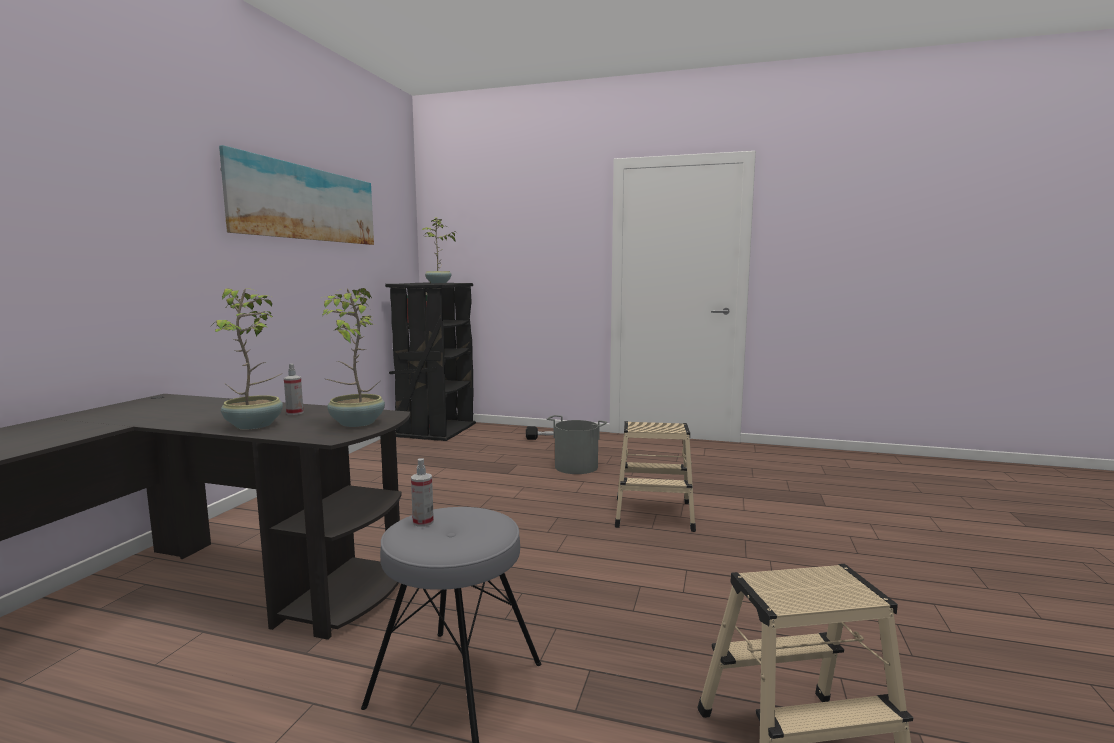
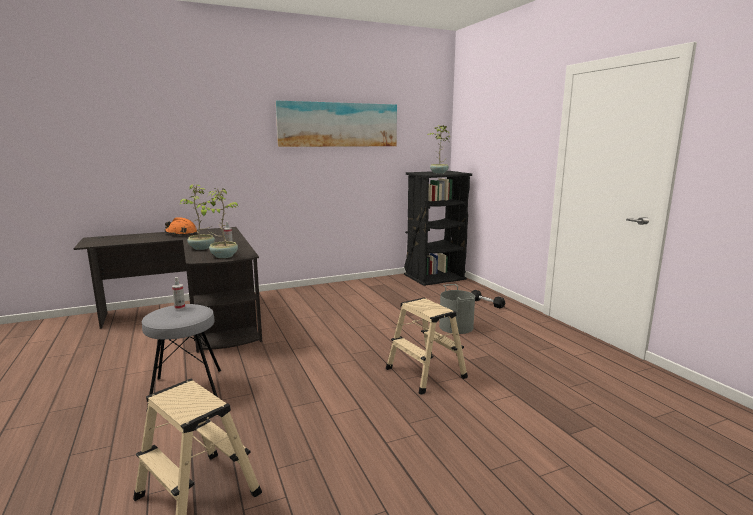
camera: 50 degrees right, 5 degrees up
none -> orange hard hat [165,217,198,236]

